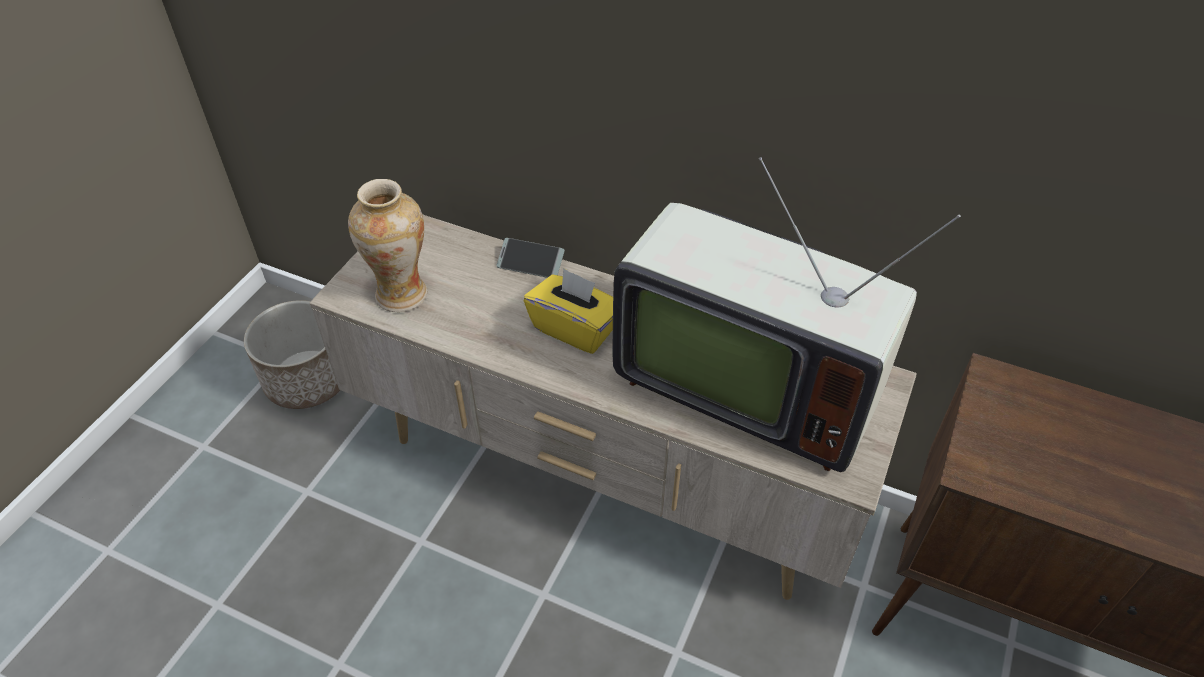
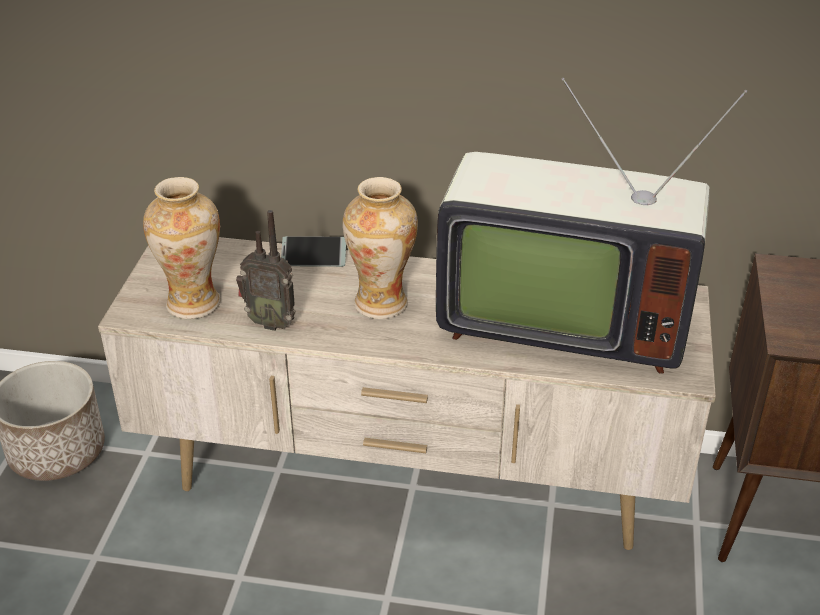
camera: 15 degrees left, 10 degrees down
yellow tissue box [524,268,613,354] -> vase [343,177,418,319]
none -> radio [236,210,296,331]

